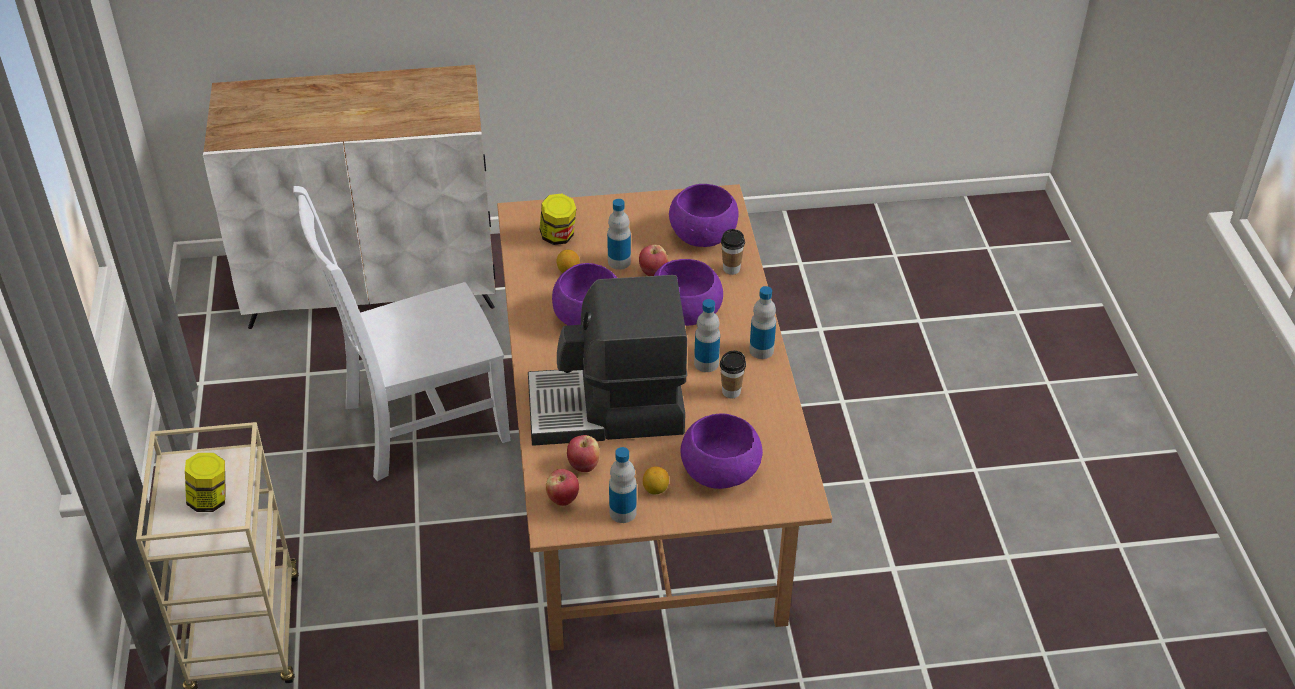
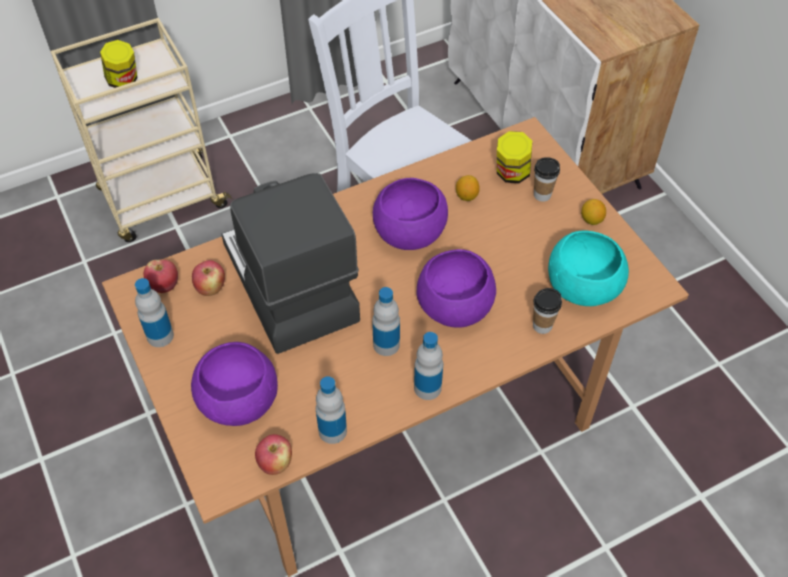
camera: 70 degrees right, 10 degrees up
bottle [607,199,631,270] -> bottle moved to [316,376,347,444]
apple [639,245,668,276] -> apple moved to [255,434,292,475]
lemon [643,466,669,495] -> lemon moved to [581,199,606,225]
purple bowl [669,184,739,247] -> turquoise bowl [548,230,629,306]
cup [720,351,746,398] -> cup moved to [534,157,560,202]

